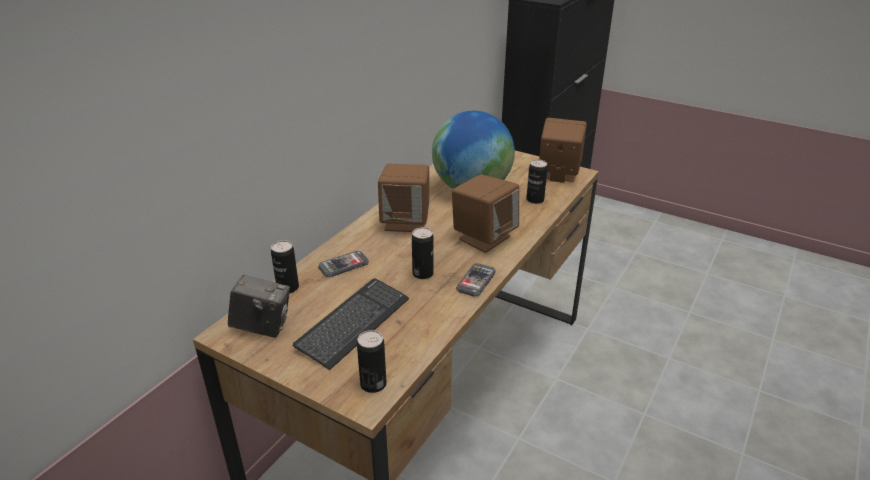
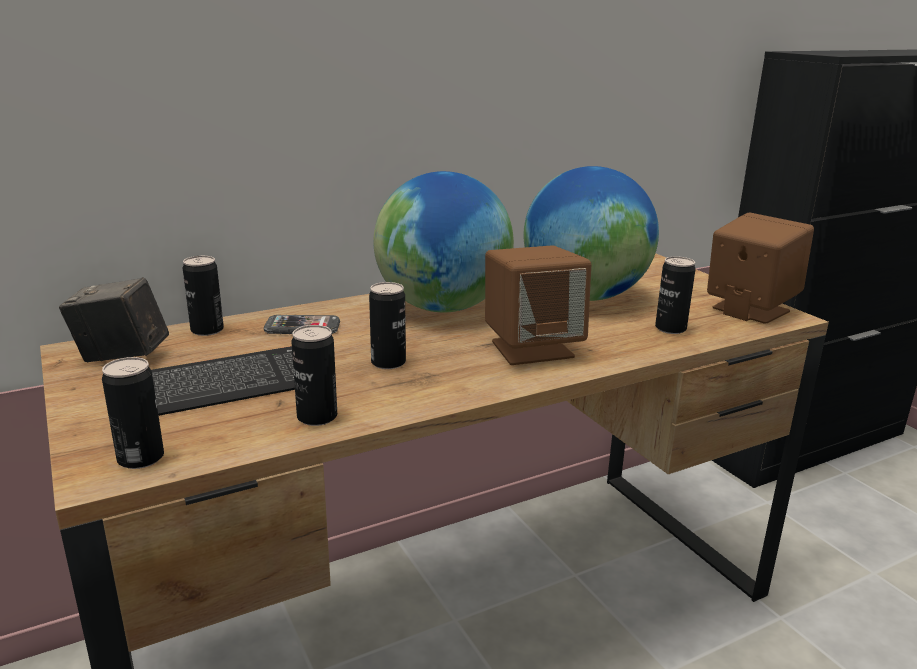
camera: 30 degrees right, 10 degrees down
camera [228,274,290,338] -> camera turned 150 degrees clockwise [59,277,169,363]
brown speaker [378,164,429,232] -> globe [373,171,514,312]
phone [456,263,496,297] -> none
none -> can [291,325,337,426]

